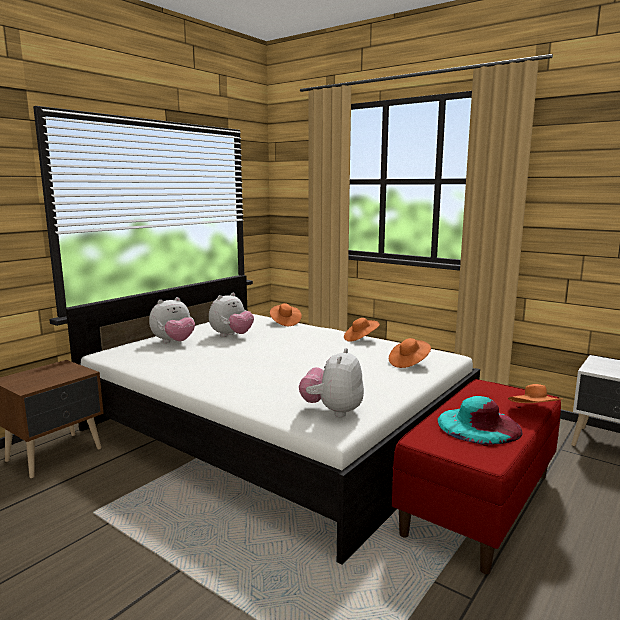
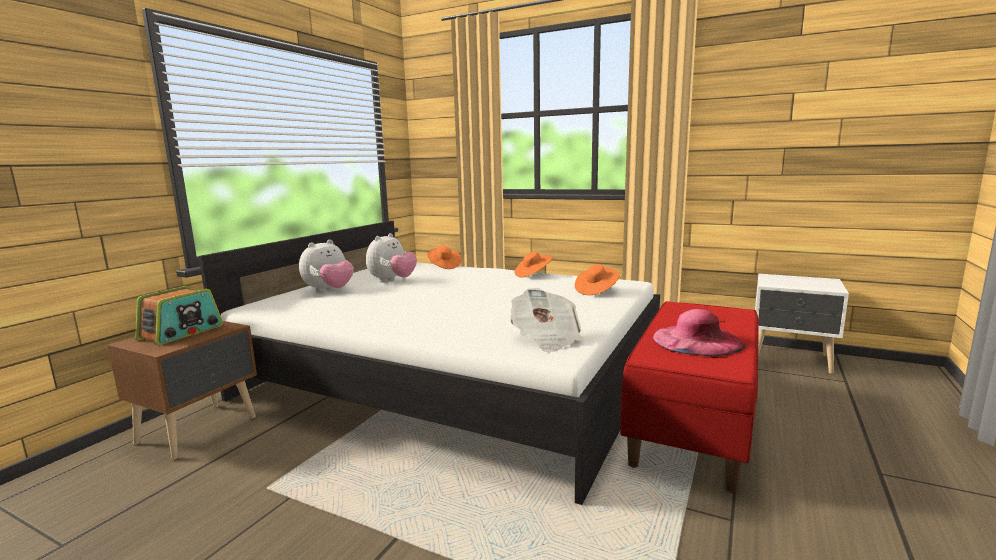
camera: 10 degrees left, 0 degrees up
plush toy [299,348,364,417] -> newspaper [510,288,582,353]
turquoise hat [437,396,523,444] -> pink hat [653,309,746,356]
orange hat [508,384,563,403] -> none
none -> radio [135,286,223,345]

